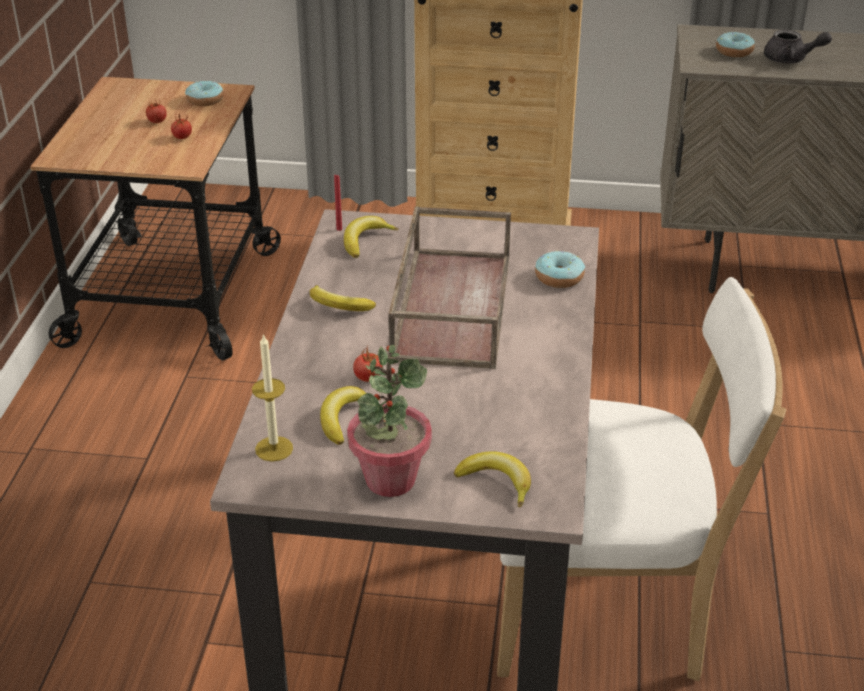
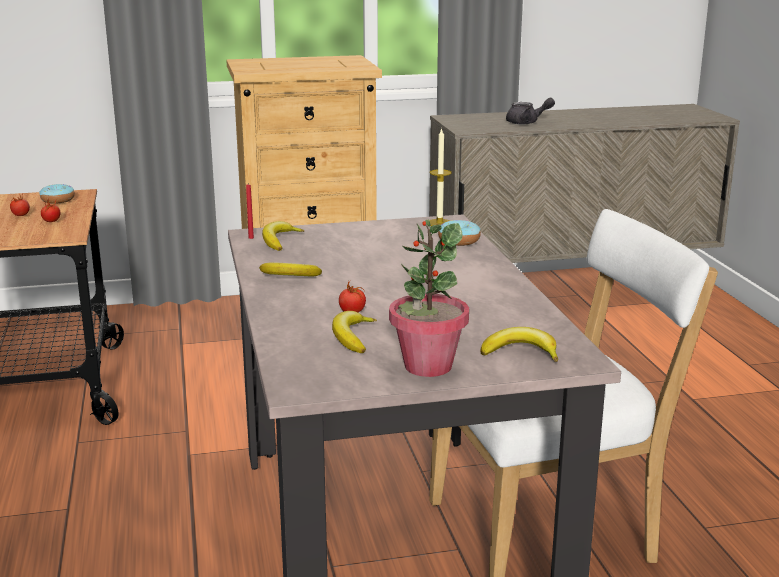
camera: 20 degrees left, 15 degrees down
candle [252,334,293,462] -> candle moved to [429,128,452,226]
brown tray [389,207,511,369] -> none
donut [716,32,755,57] -> none

